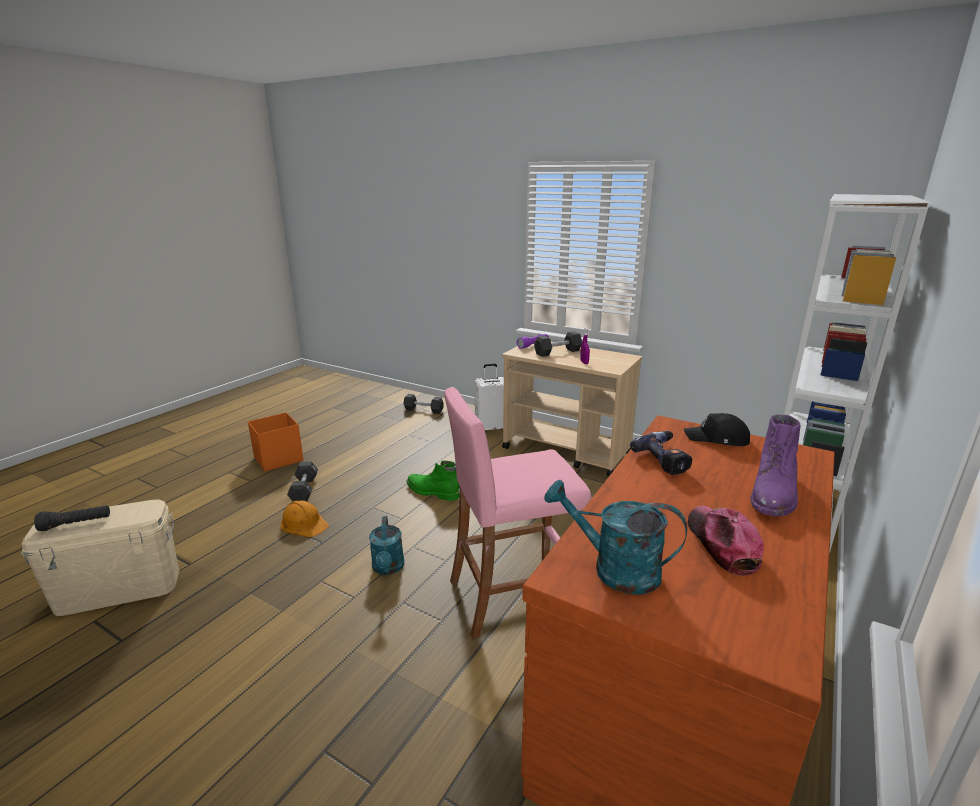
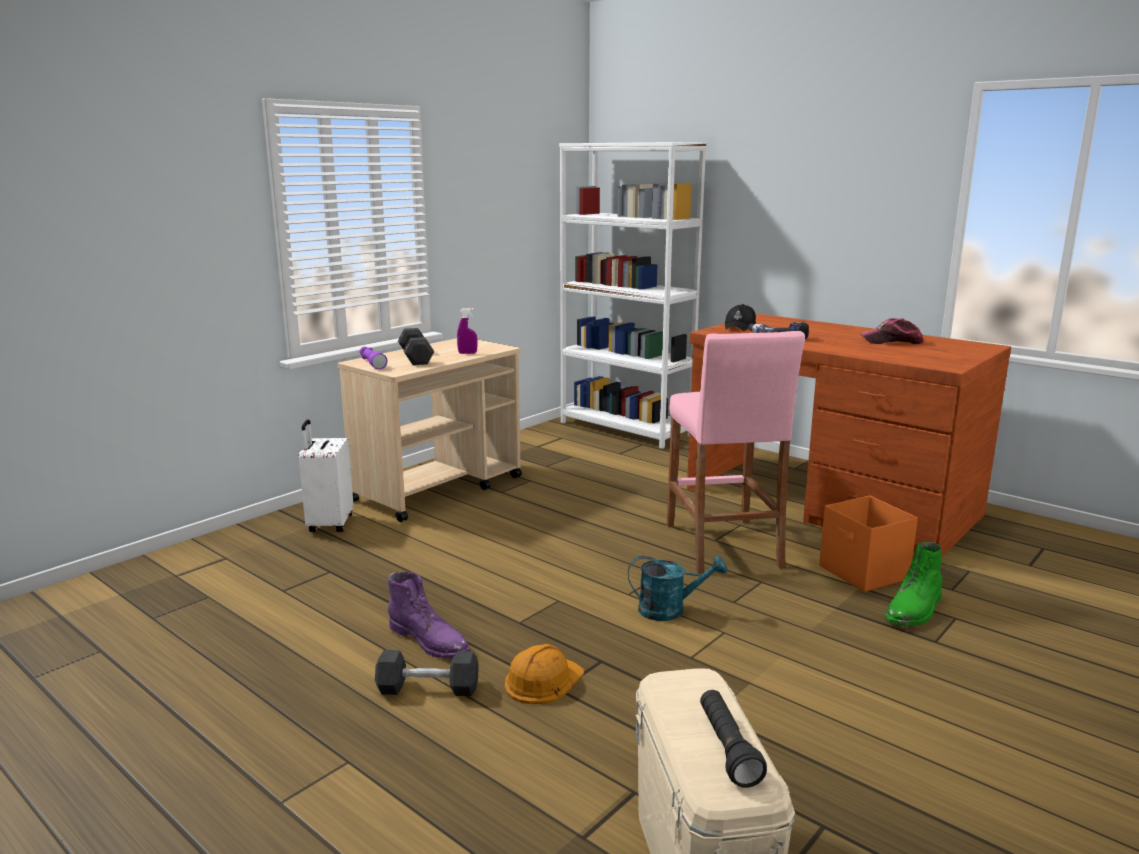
camera: 80 degrees left, 5 degrees down
orange storage box [248,412,303,472] -> orange storage box moved to [819,495,918,592]
black dumbbell [403,394,444,414] -> none
green boot [407,461,459,501] -> green boot moved to [885,542,943,626]
turquoise watering can [544,480,687,595] -> none
purple boot [750,414,801,516] -> purple boot moved to [388,572,470,659]

